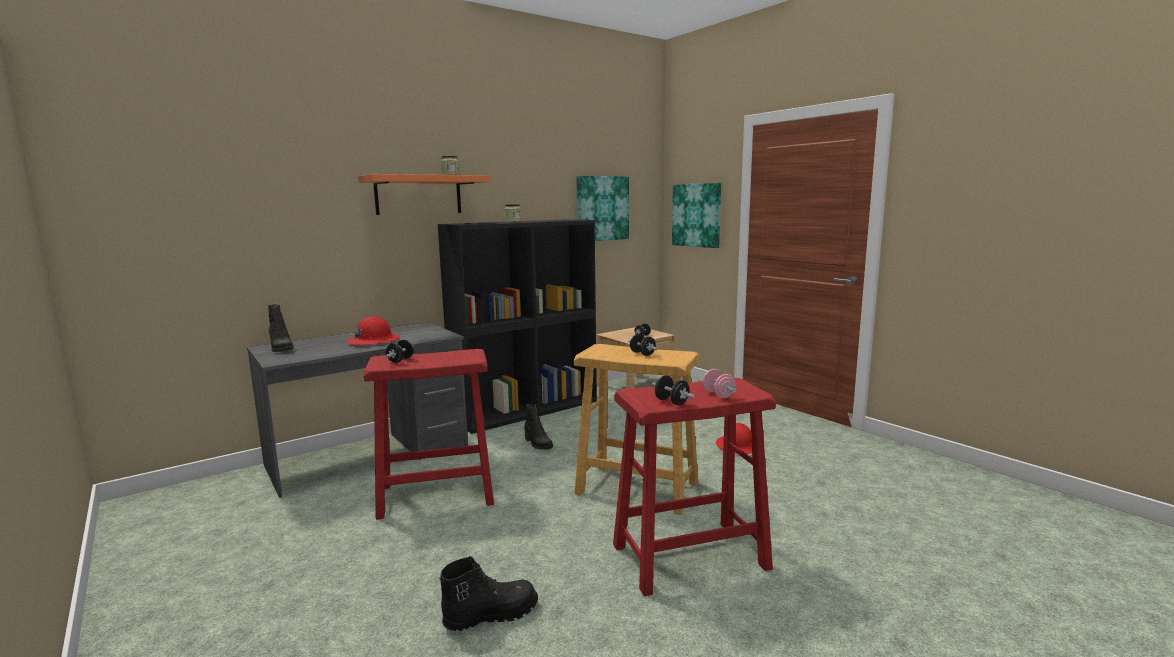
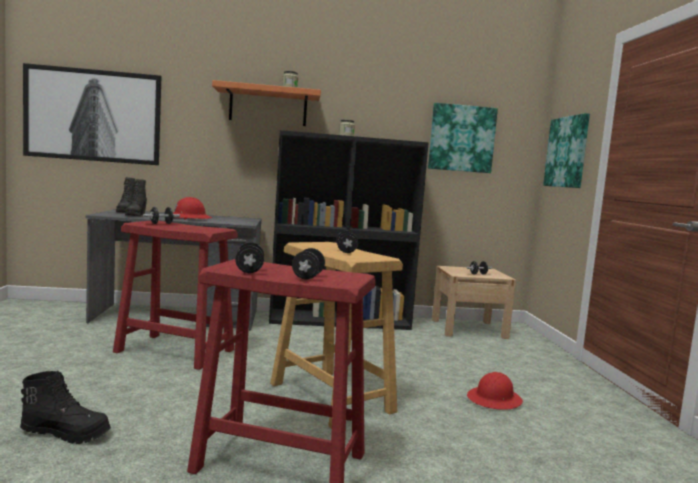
camera: 30 degrees right, 5 degrees down
black boot [524,403,553,450] -> black boot moved to [125,179,147,216]
pink dumbbell [702,369,737,398] -> black dumbbell [292,248,325,279]
none -> picture [23,63,161,165]

